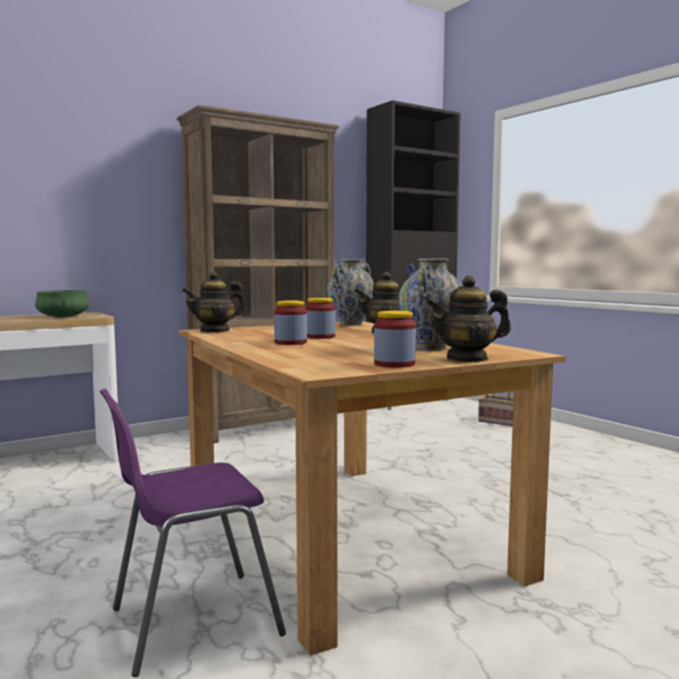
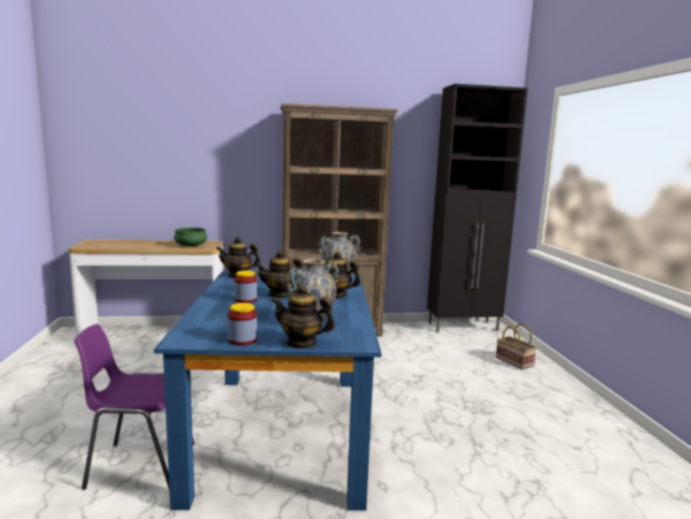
camera: 25 degrees right, 5 degrees up
brown dining table [179,321,566,656] -> blue dining table [154,271,381,511]
jar [305,298,335,339] -> teapot [255,251,302,298]

